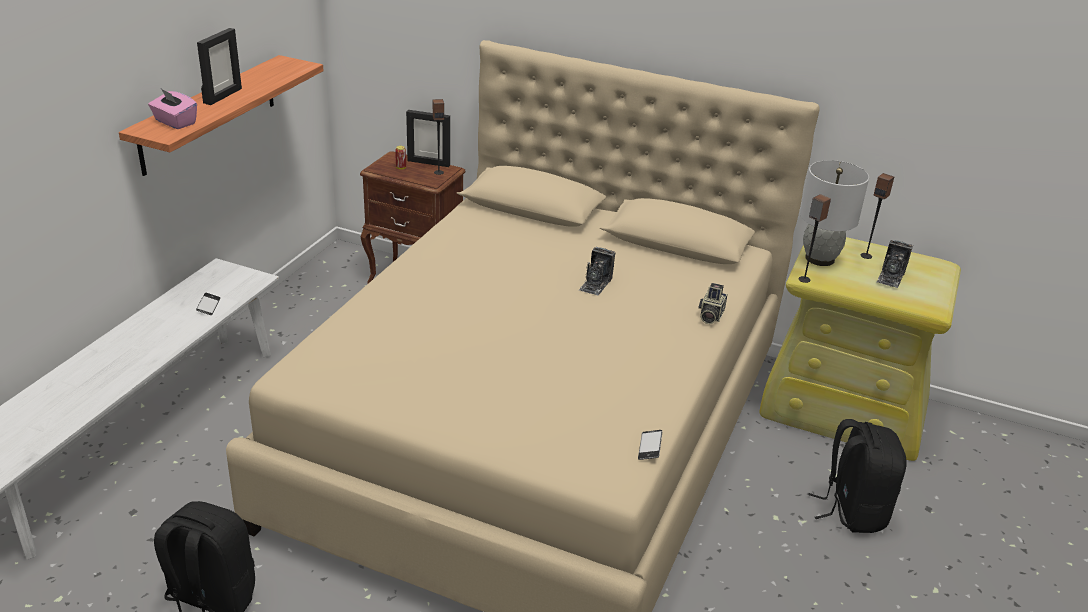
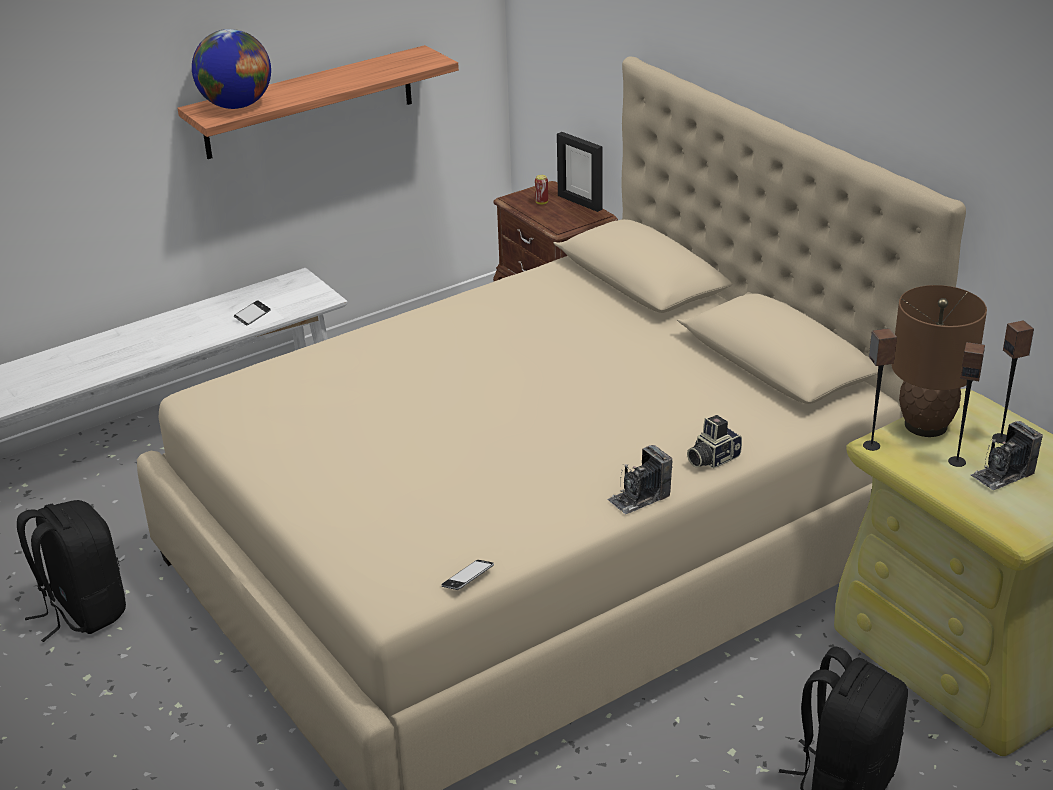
camera: 35 degrees right, 0 degrees up
pink tissue box [148,89,197,129] -> globe [192,29,271,109]
picture frame [197,28,242,105] -> none
speaker [433,99,444,175] -> speaker moved to [948,342,985,467]
camera [579,247,616,295] -> camera moved to [607,445,672,514]
white table lamp [800,160,869,266] -> brown table lamp [891,285,987,437]

